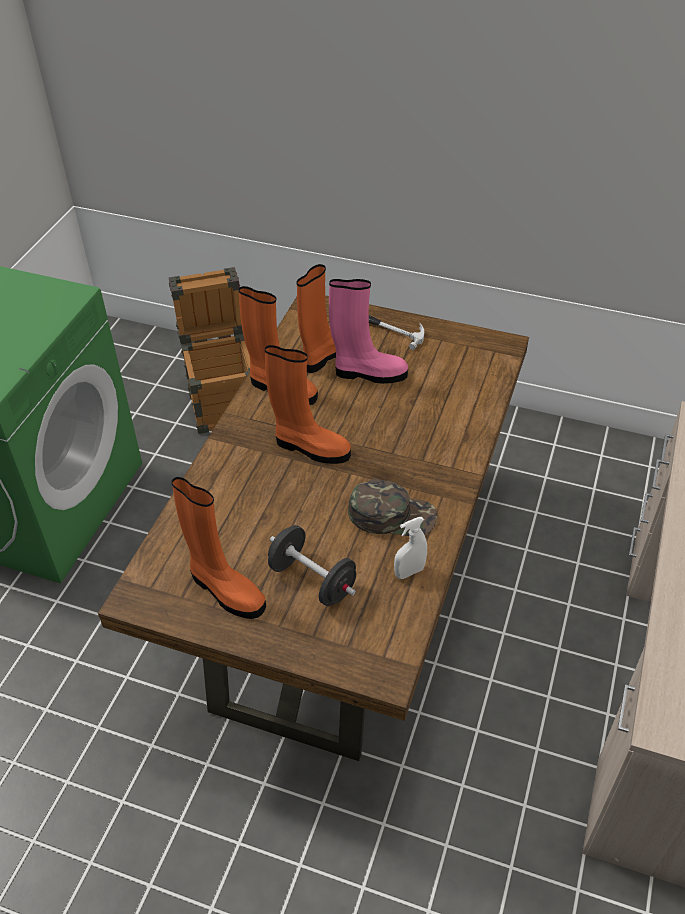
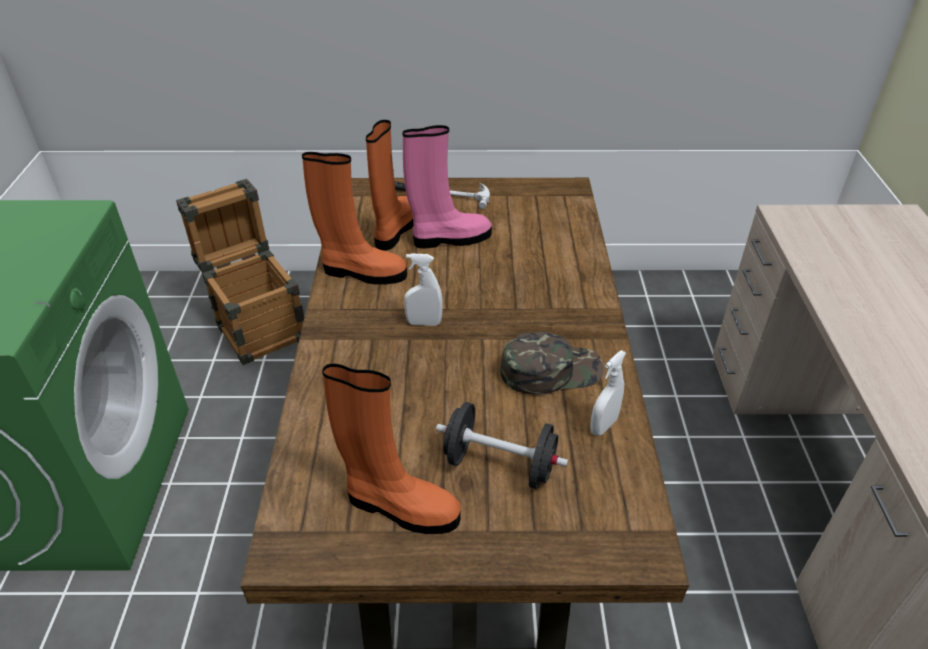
camera: 20 degrees left, 5 degrees down
orange boot [265,345,351,464] -> white spray bottle [404,253,443,326]

